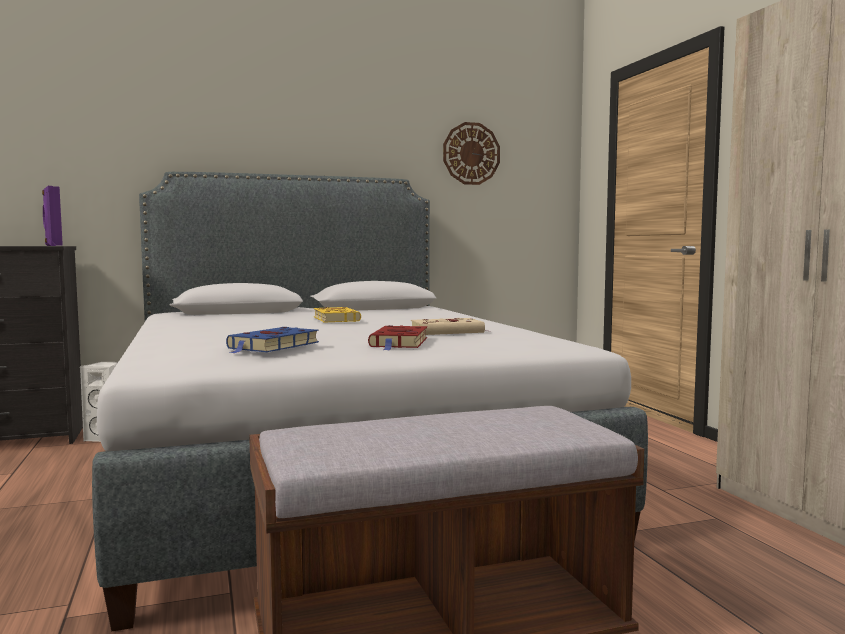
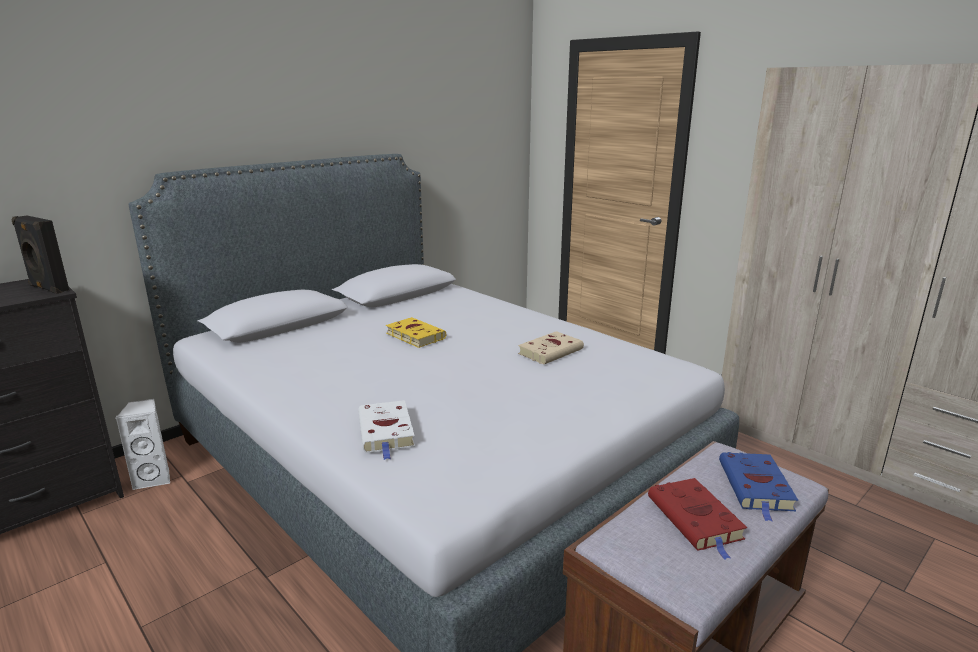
camera: 25 degrees left, 15 degrees up
purple speaker [42,186,63,246] -> black speaker [12,215,69,294]
blue book [226,327,319,353] -> blue book moved to [719,452,798,522]
red book [368,325,427,351] -> red book moved to [648,478,747,560]
wall clock [443,122,500,185] -> none
none -> white book [358,400,415,460]

